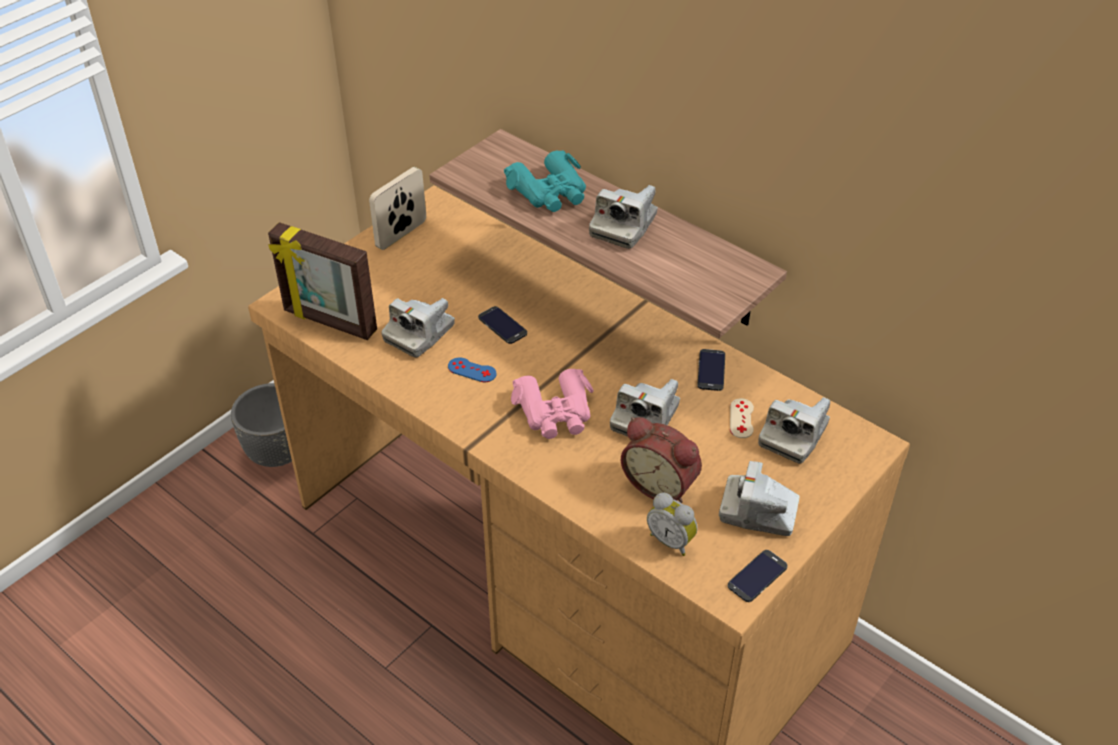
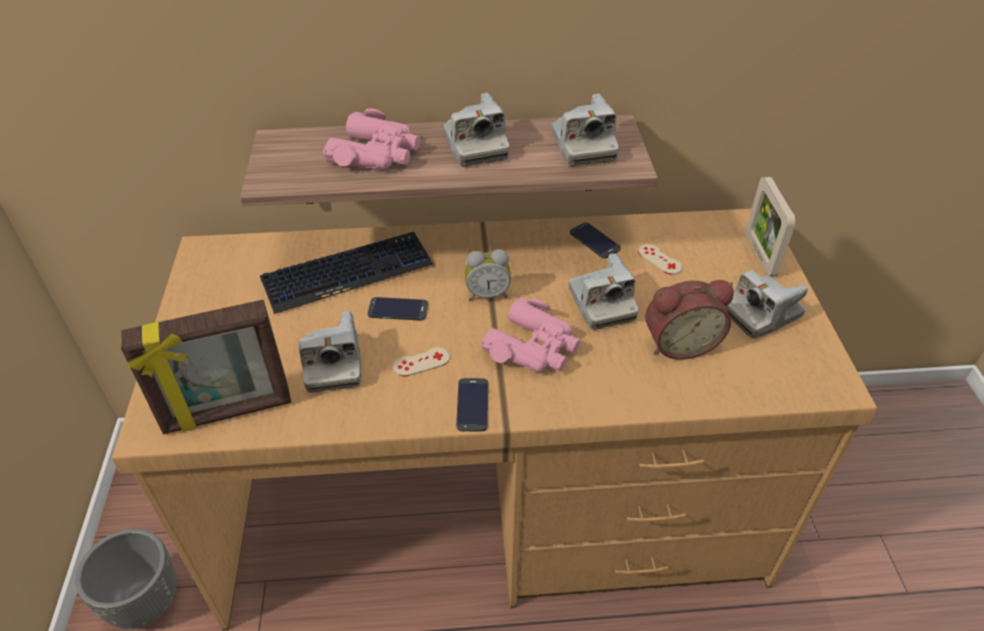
camera: 45 degrees left, 0 degrees up
picture frame [369,167,426,250] -> picture frame moved to [746,177,796,276]
blue game controller [448,357,497,382] -> beige game controller [393,347,450,376]
turquoise binoculars [504,151,586,212] -> pink binoculars [323,108,420,170]
alarm clock [647,493,698,556] -> alarm clock moved to [465,249,511,301]
phone [728,550,788,602] -> phone moved to [456,378,488,432]
camera [758,397,830,463] -> camera moved to [552,94,619,167]
none -> keyboard [260,232,433,314]

